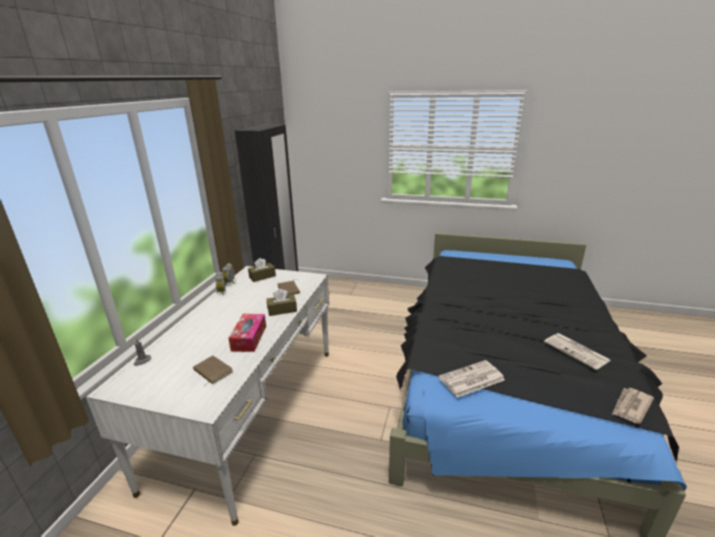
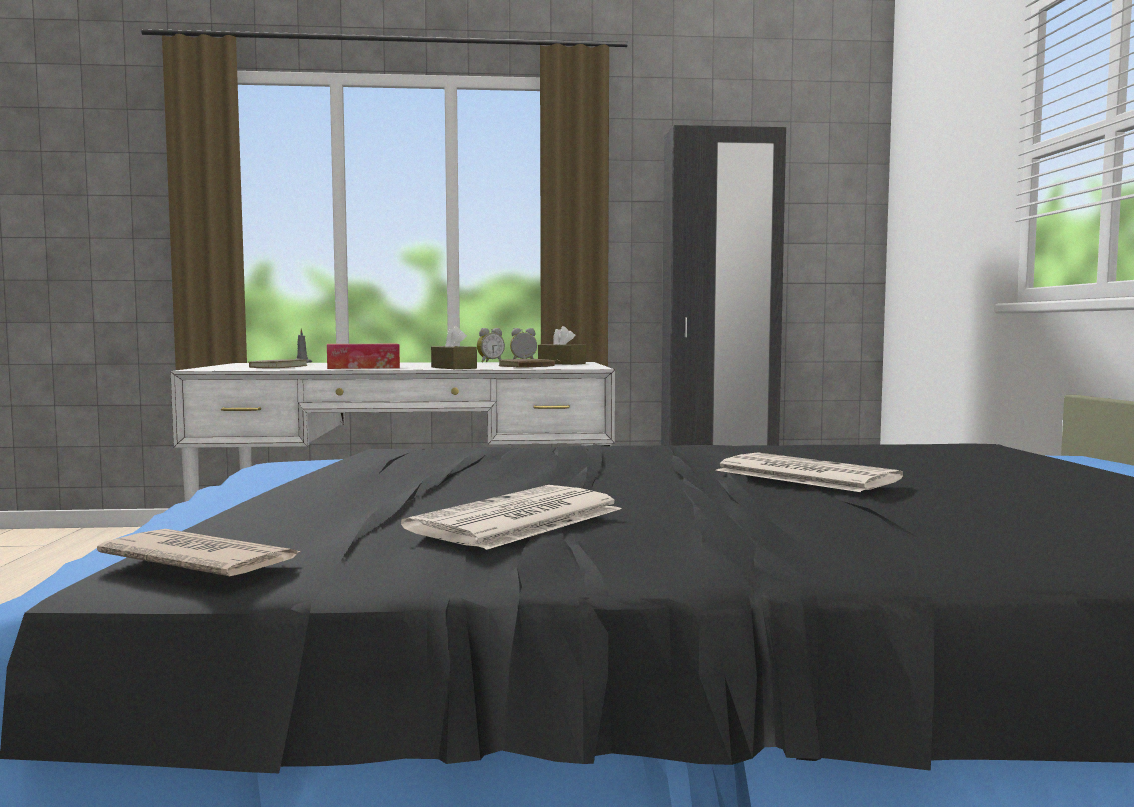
camera: 70 degrees right, 20 degrees down
newspaper [438,360,505,398] -> newspaper moved to [716,452,903,492]

